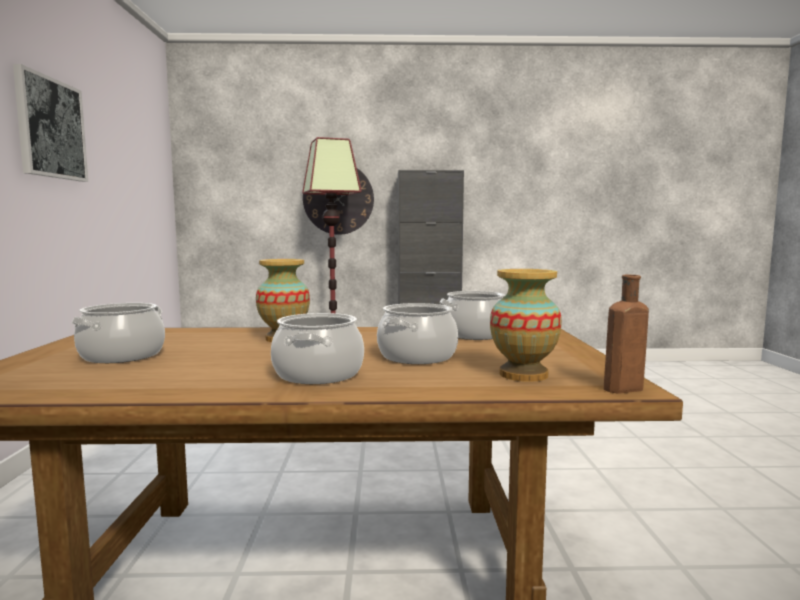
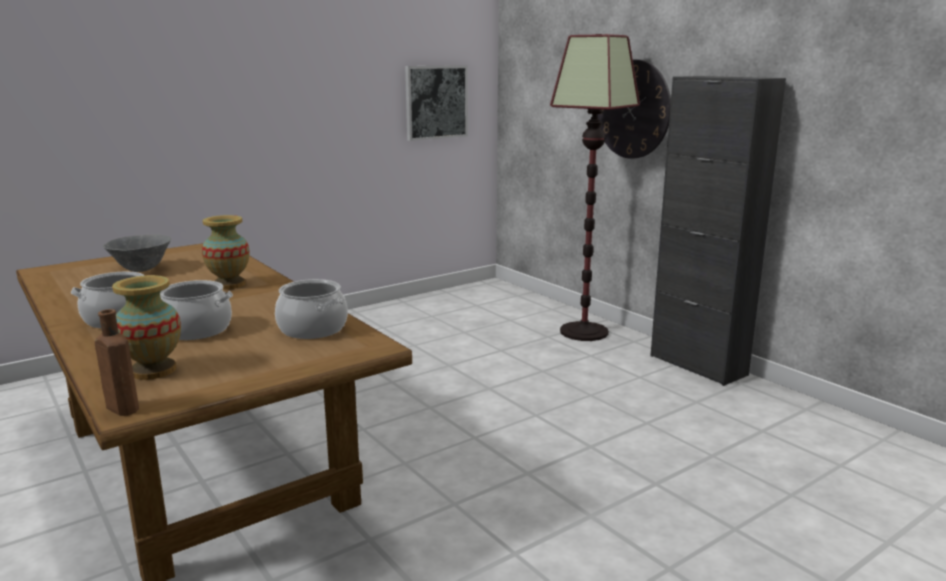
camera: 55 degrees right, 10 degrees up
picture [13,64,88,182] -> picture moved to [405,65,468,141]
cooking pot [72,303,165,363] -> grey bowl [103,235,171,272]

